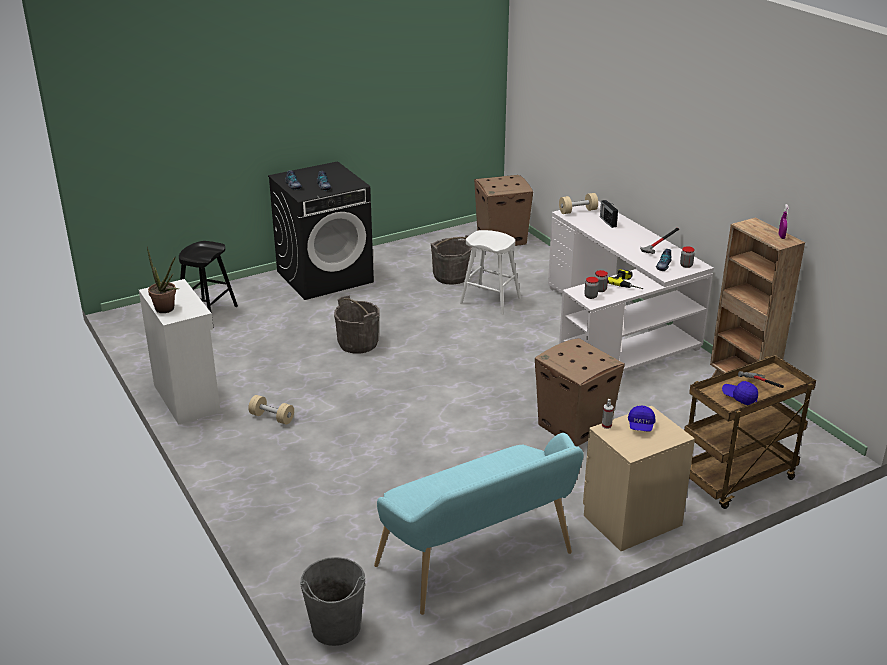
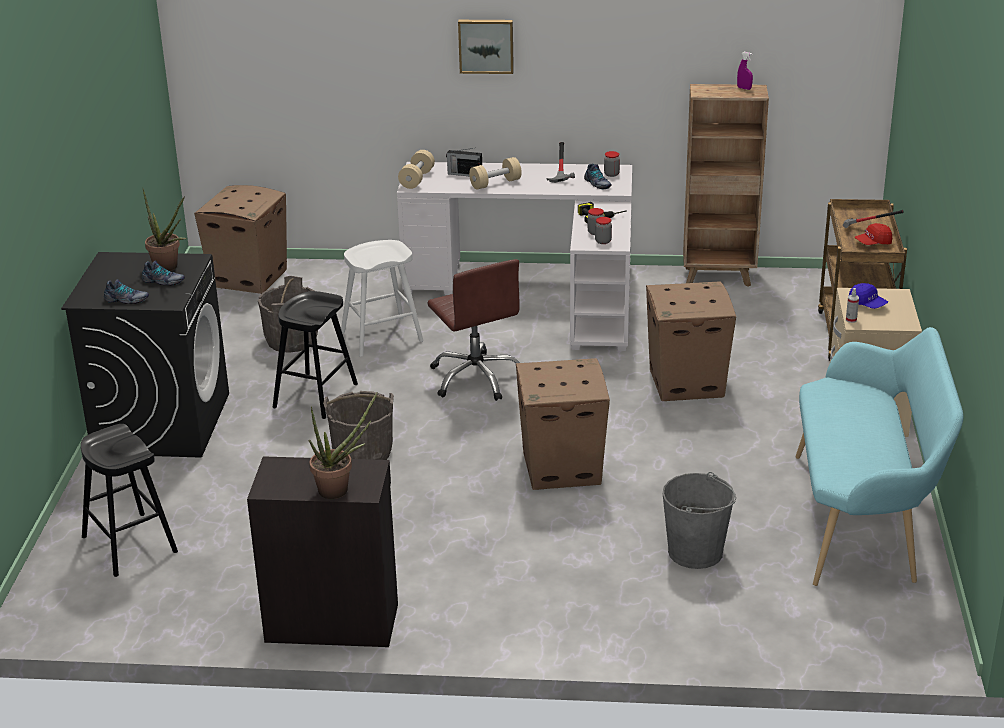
camera: 55 degrees left, 0 degrees up
white cabinet [139,279,221,425] -> black cabinet [247,456,398,647]
beige dumbbell [248,395,294,425] -> beige dumbbell moved to [469,157,522,190]
grey bucket [300,557,365,646] -> grey bucket moved to [662,472,736,569]
blue cap [722,381,758,405] -> red cap [855,223,892,245]
none -> potted plant [143,189,187,271]
none -> black stool [273,291,358,419]
none -> brown office chair [427,259,520,401]
none -> picture [458,20,514,74]
none -> cardboard box [516,358,610,490]

